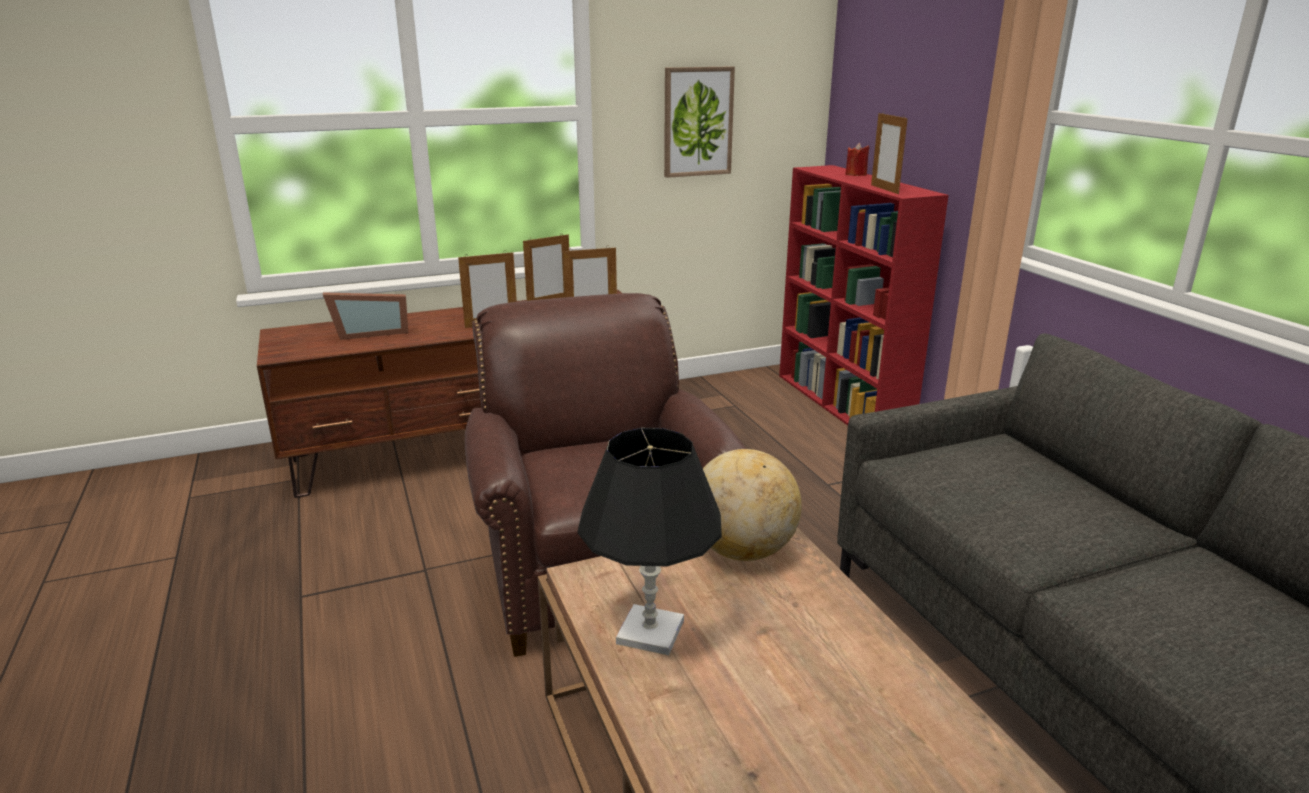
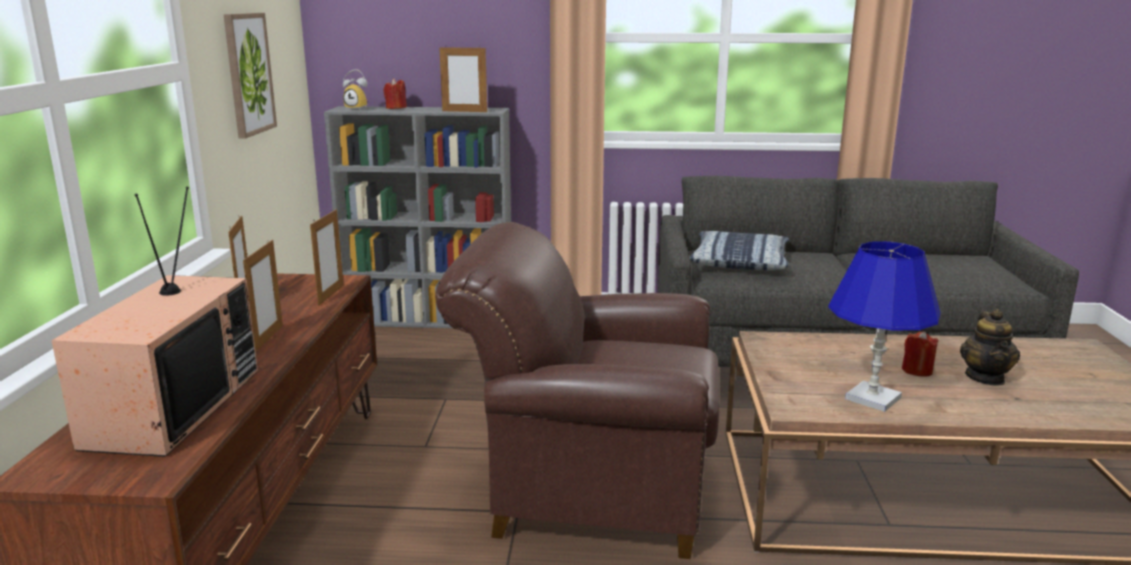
camera: 65 degrees left, 5 degrees down
picture frame [323,292,408,340] -> television [51,186,258,457]
black table lamp [578,428,722,655] -> blue table lamp [828,241,940,412]
globe [703,449,802,561] -> none
red bookcase [779,165,949,425] -> grey bookcase [324,106,511,328]
none -> alarm clock [343,69,367,109]
none -> pillow [690,231,789,270]
none -> red candle [902,331,939,377]
none -> teapot [960,309,1020,386]

